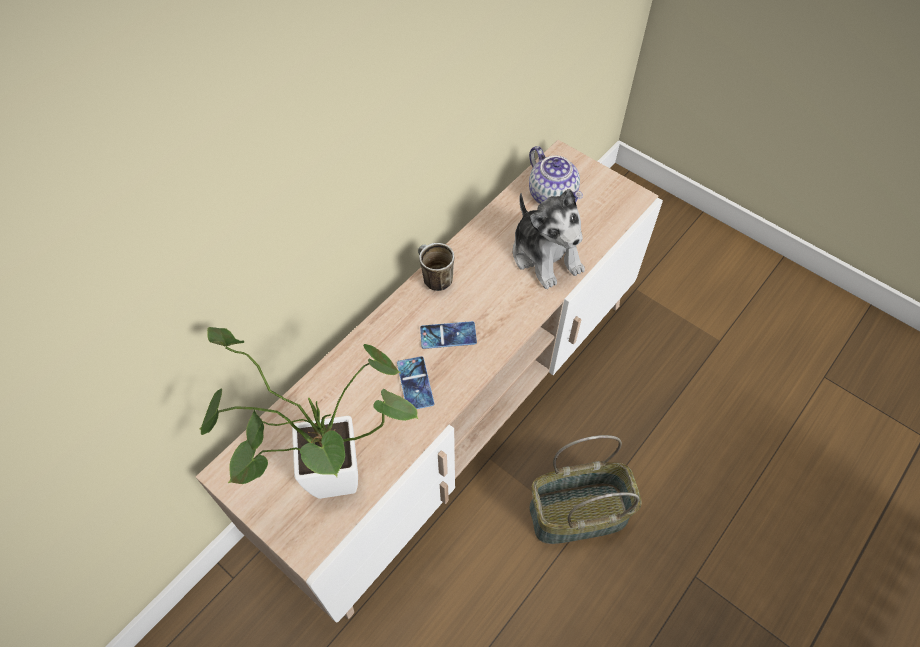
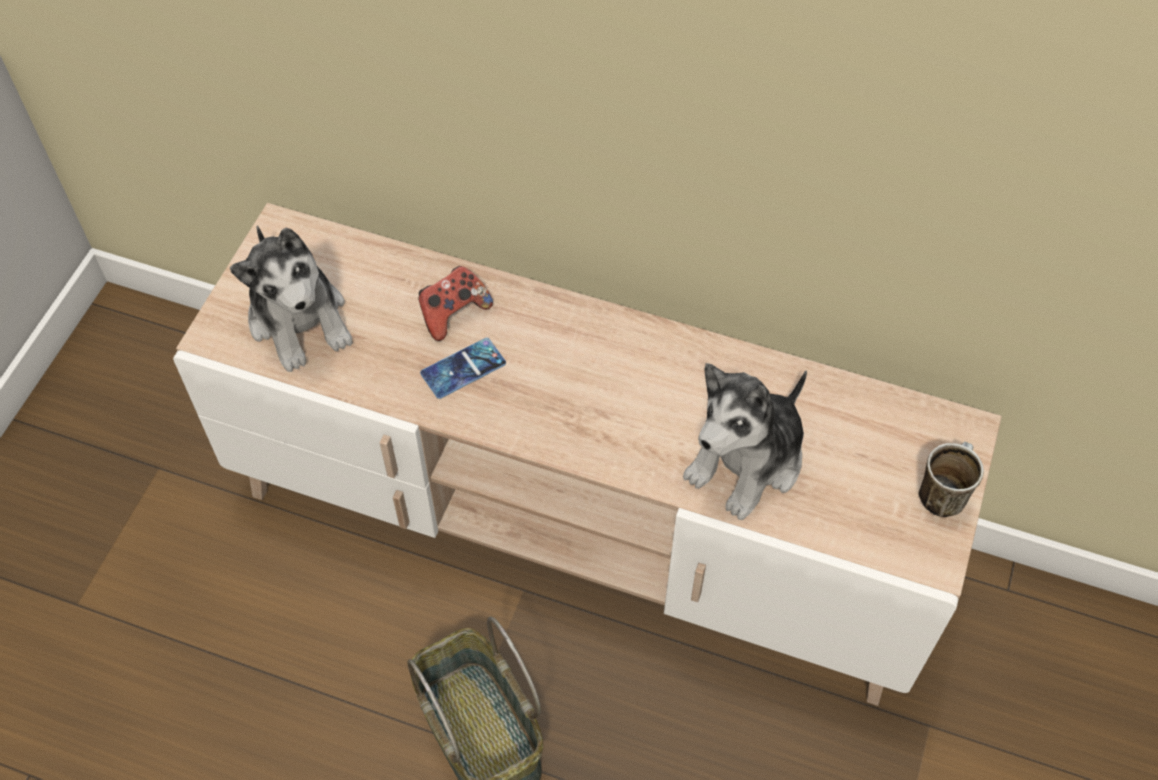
camera: 70 degrees right, 0 degrees up
potted plant [200,327,418,499] -> plush toy [230,226,353,372]
mug [418,243,454,291] -> mug moved to [918,442,984,517]
phone [420,321,477,349] -> none
teapot [529,146,583,204] -> none
none -> game controller [418,266,493,341]

